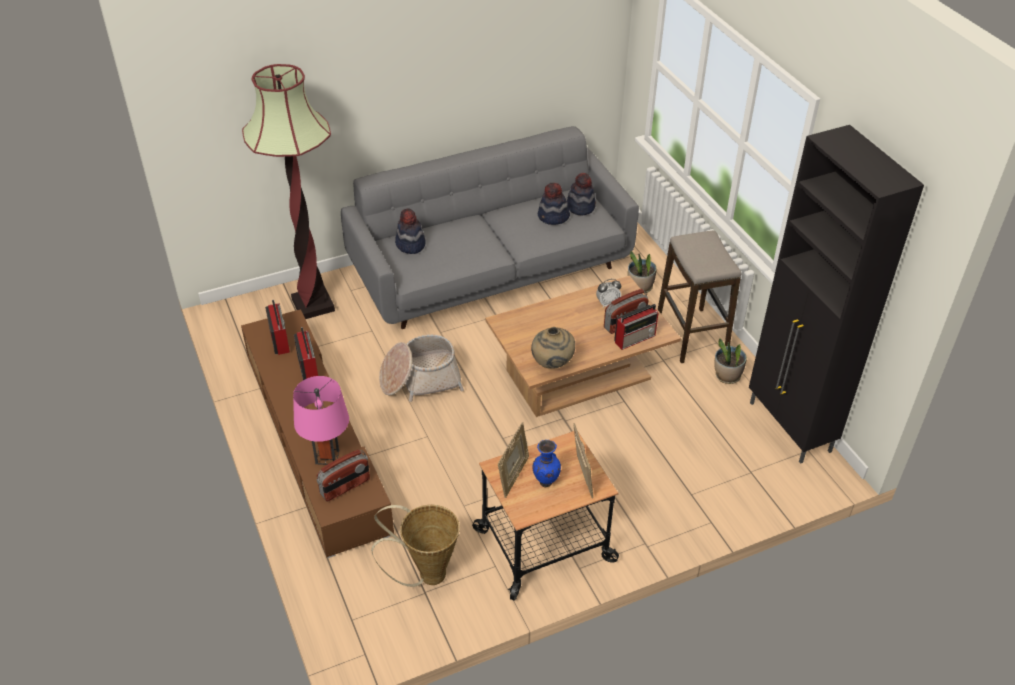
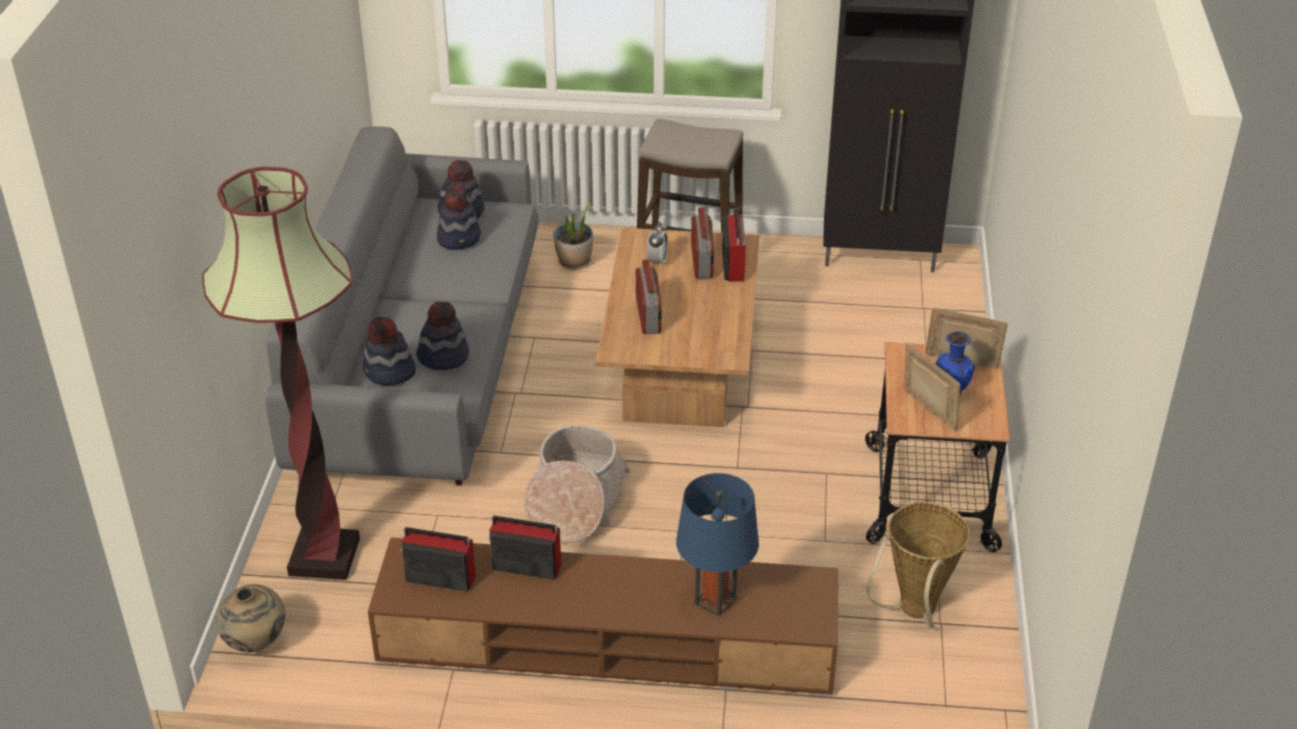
camera: 60 degrees left, 5 degrees down
pink table lamp [293,376,349,465] -> blue table lamp [676,473,759,616]
radio [317,449,370,502] -> radio moved to [636,259,662,334]
beige vase [531,327,575,369] -> beige vase moved to [216,584,285,653]
potted plant [714,338,747,384] -> none
none -> hat [416,302,469,370]

